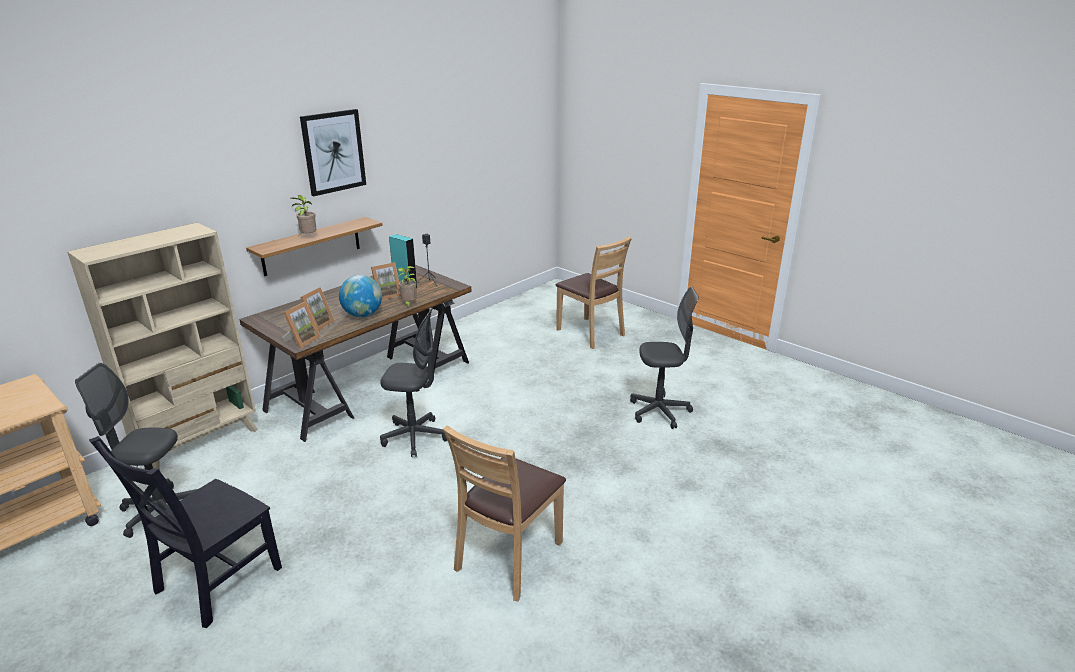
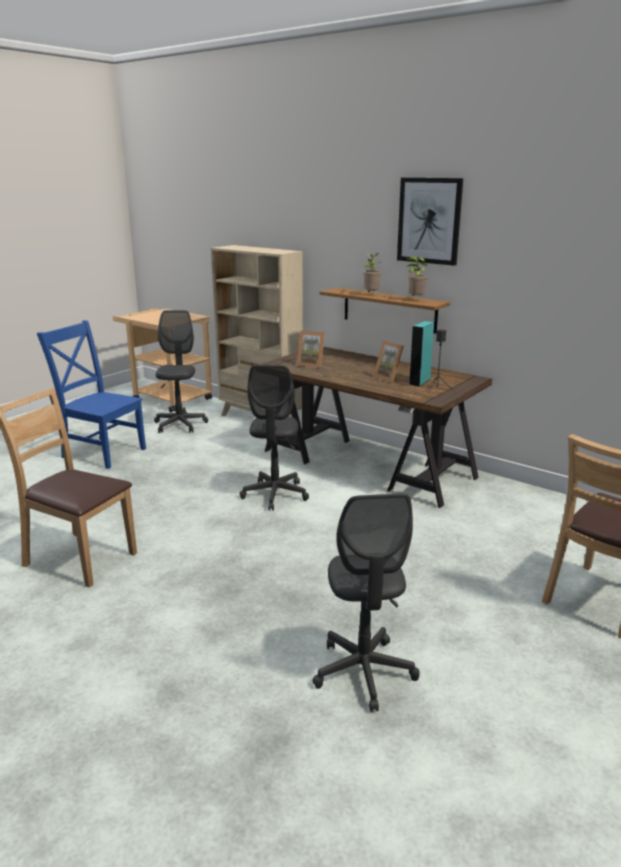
camera: 85 degrees right, 5 degrees down
black chair [89,436,282,628] -> blue chair [37,320,146,469]
picture frame [282,302,321,349] -> none
globe [339,275,382,317] -> none
potted plant [397,266,417,307] -> potted plant moved to [405,256,428,300]

